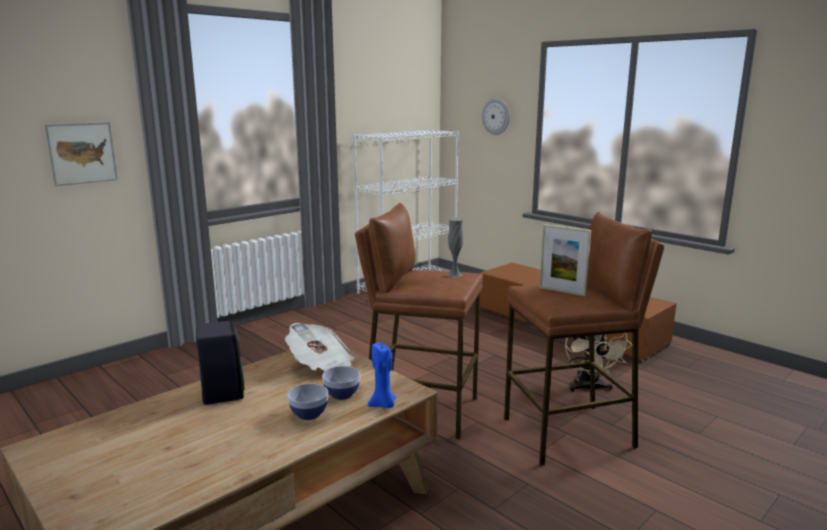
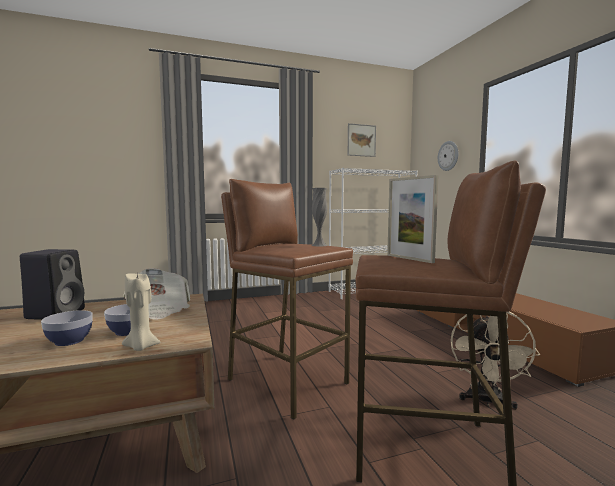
camera: 25 degrees right, 10 degrees down
picture [44,122,118,186] -> picture moved to [348,123,376,157]
blue candle [368,342,396,408] -> beige candle [122,272,160,351]

